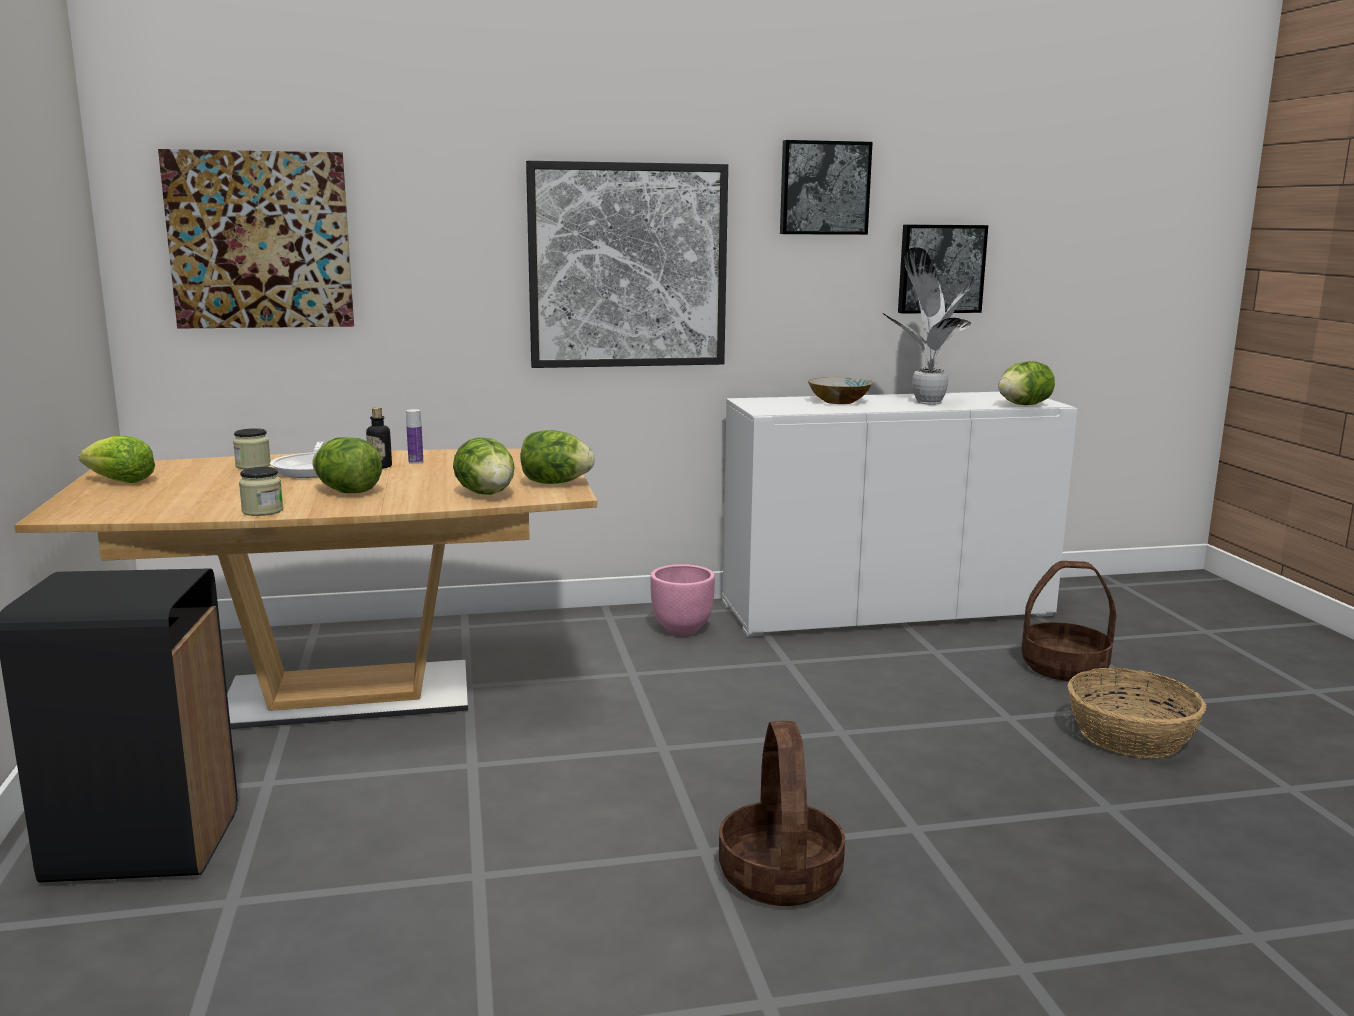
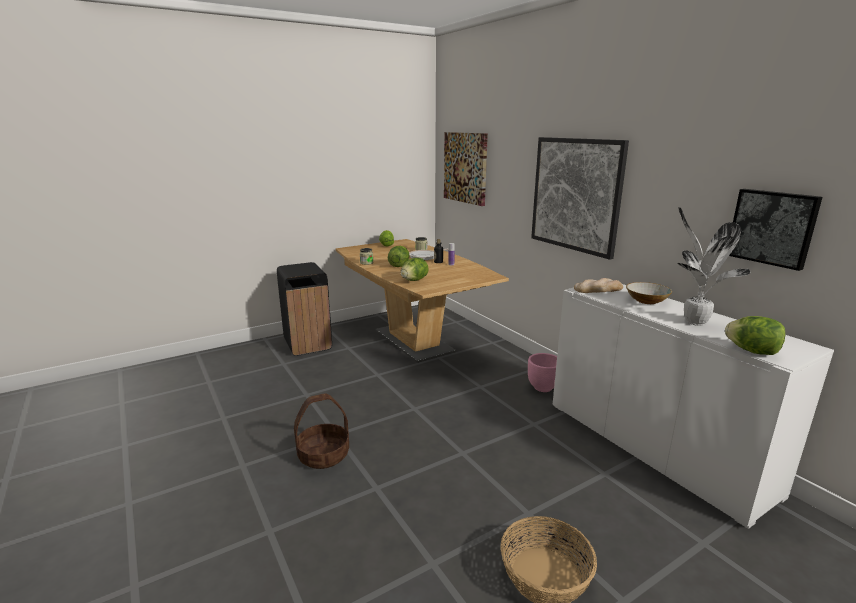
camera: 70 degrees right, 5 degrees up
lettuce [521,430,595,484] -> none
picture [780,140,873,235] -> none
basket [1021,561,1116,682] -> none
none -> bread [574,278,623,293]

